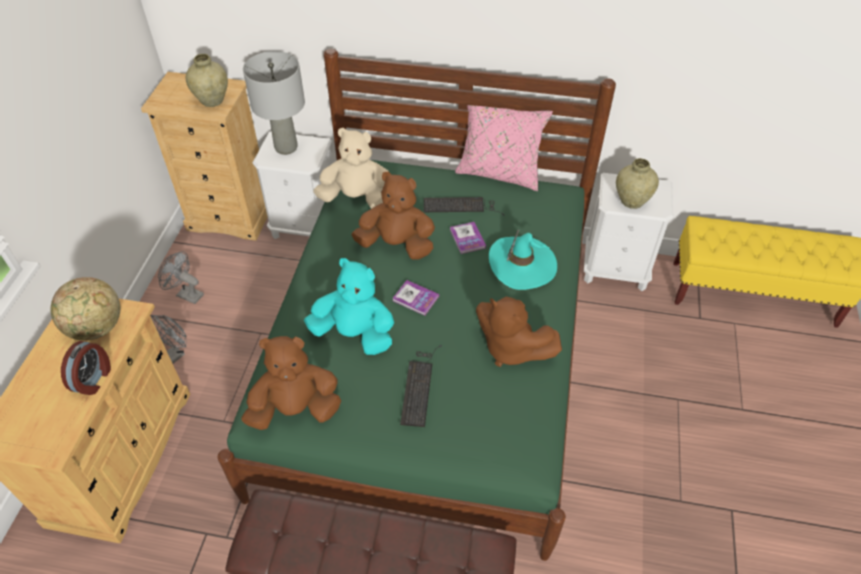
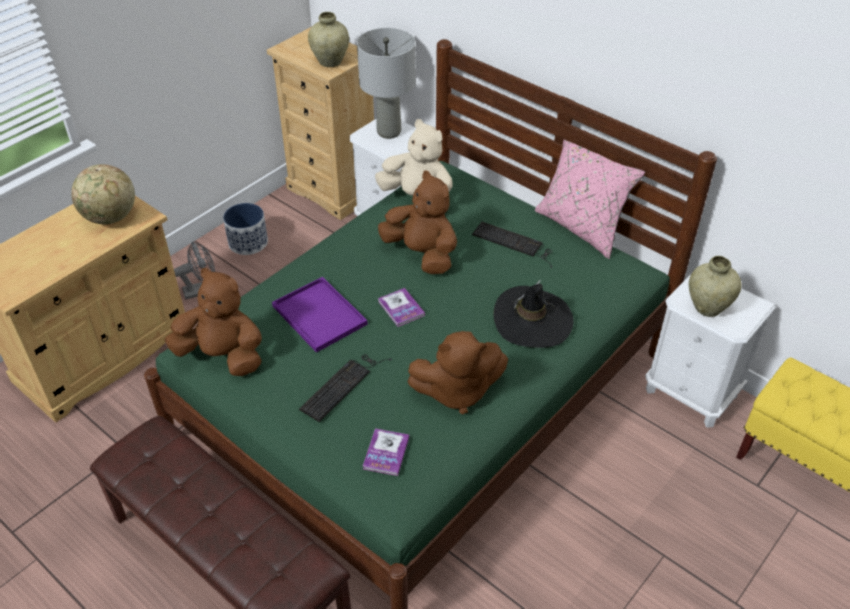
camera: 30 degrees right, 5 degrees down
alarm clock [61,341,111,395] -> none
grey fan [158,251,204,304] -> planter [223,203,268,255]
turquoise plush toy [304,258,394,355] -> purple tray [272,277,368,353]
book [450,222,486,254] -> book moved to [363,428,409,476]
brown plush toy [476,297,562,367] -> brown plush toy turned 75 degrees counterclockwise [407,331,508,414]
turquoise hat [489,229,557,290] -> black hat [494,280,573,348]

